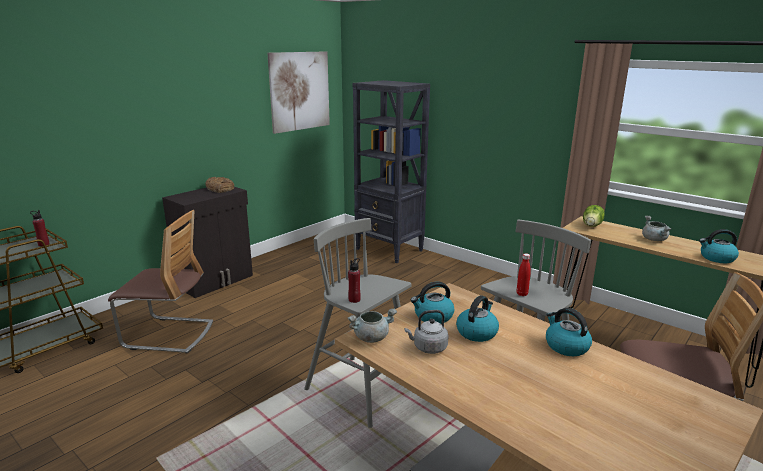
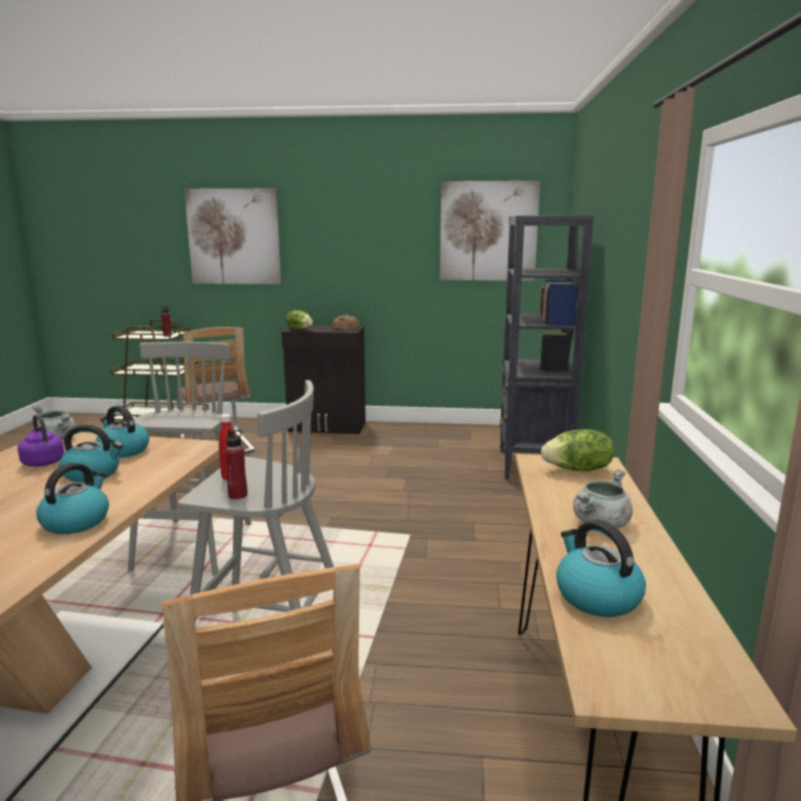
camera: 55 degrees right, 5 degrees down
red bottle [348,258,361,303] -> red bottle moved to [225,429,247,499]
grey kettle [404,310,448,354] -> purple kettle [18,414,64,467]
none -> picture [184,188,281,284]
none -> lettuce [286,310,313,330]

